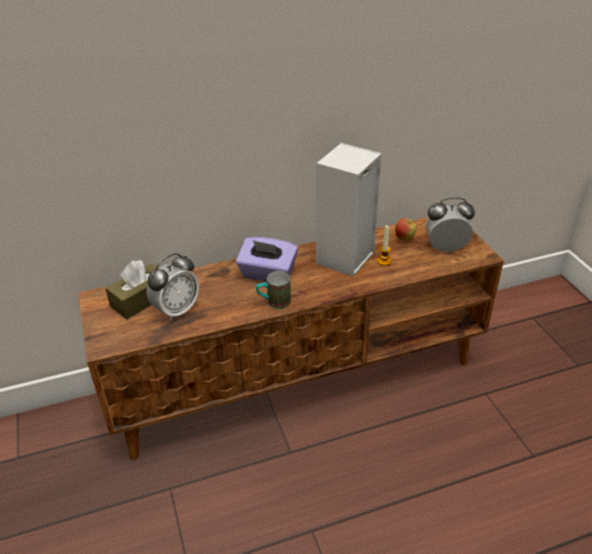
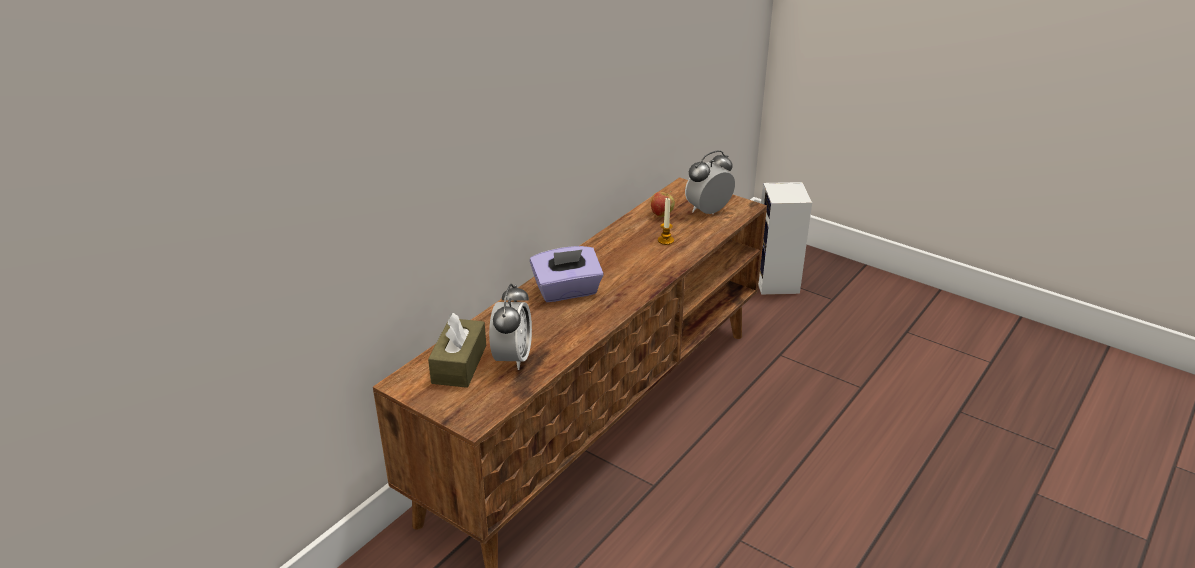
camera: 35 degrees left, 5 degrees down
mug [256,271,291,309] -> none
speaker [316,143,381,277] -> speaker moved to [758,182,812,295]

